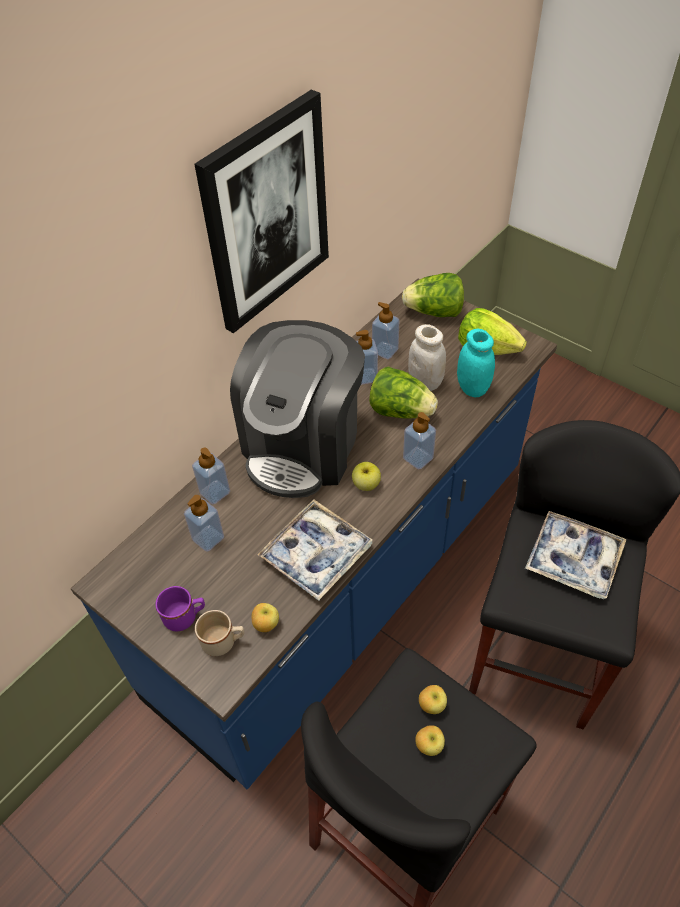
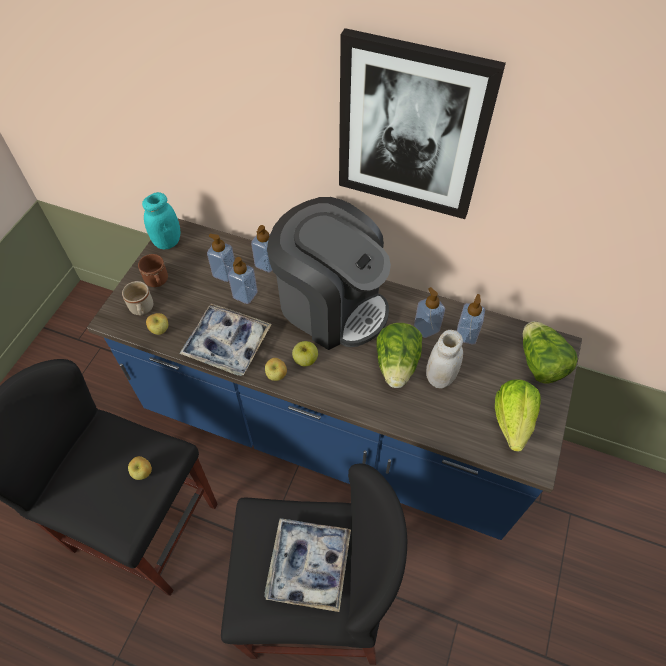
camera: 70 degrees right, 5 degrees up
purple mug [155,586,205,631] -> brown mug [138,254,168,287]
coffee machine [230,320,365,498] -> coffee machine turned 150 degrees counterclockwise [267,197,391,350]
soap dispenser [403,412,436,469] -> soap dispenser moved to [228,257,258,304]
apple [415,725,445,756] -> apple moved to [265,358,287,381]
turquoise jar [457,329,495,397] -> turquoise jar moved to [142,192,180,249]

